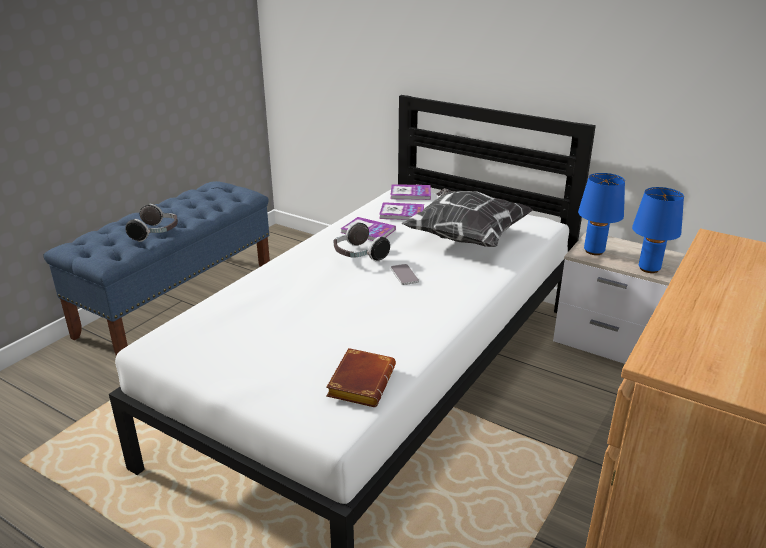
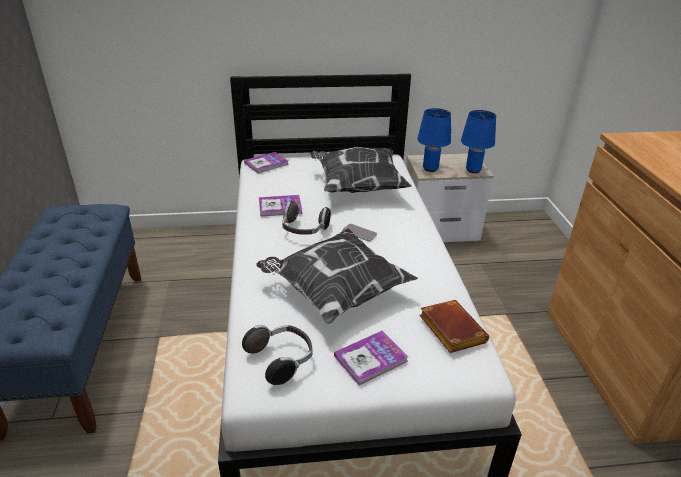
camera: 40 degrees left, 5 degrees up
headphones [125,204,178,242] -> headphones moved to [242,325,313,385]
book [379,202,424,220] -> book moved to [334,331,408,385]
none -> pillow [256,228,418,324]

